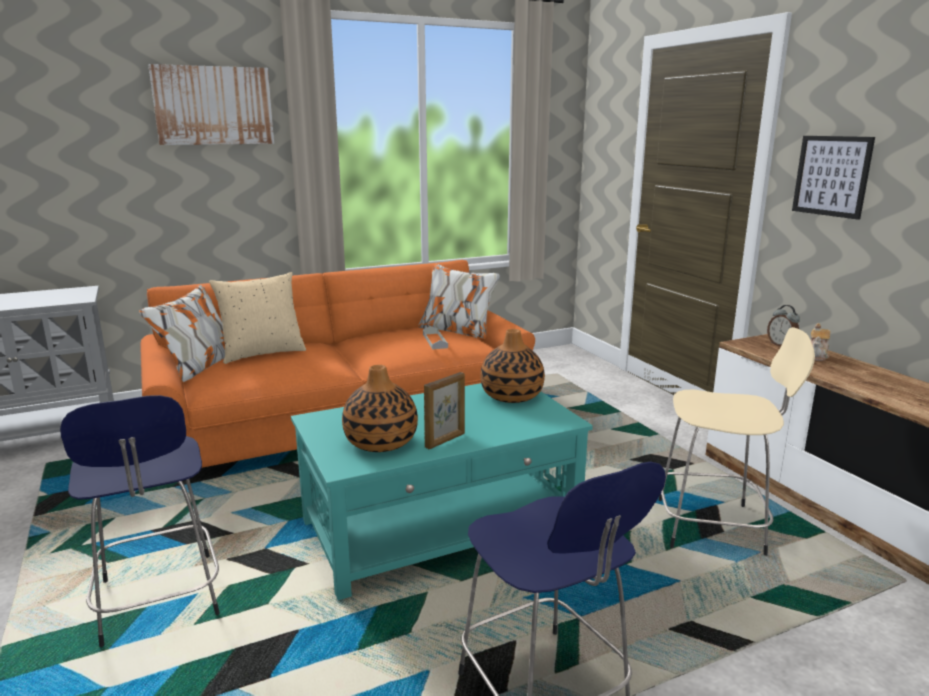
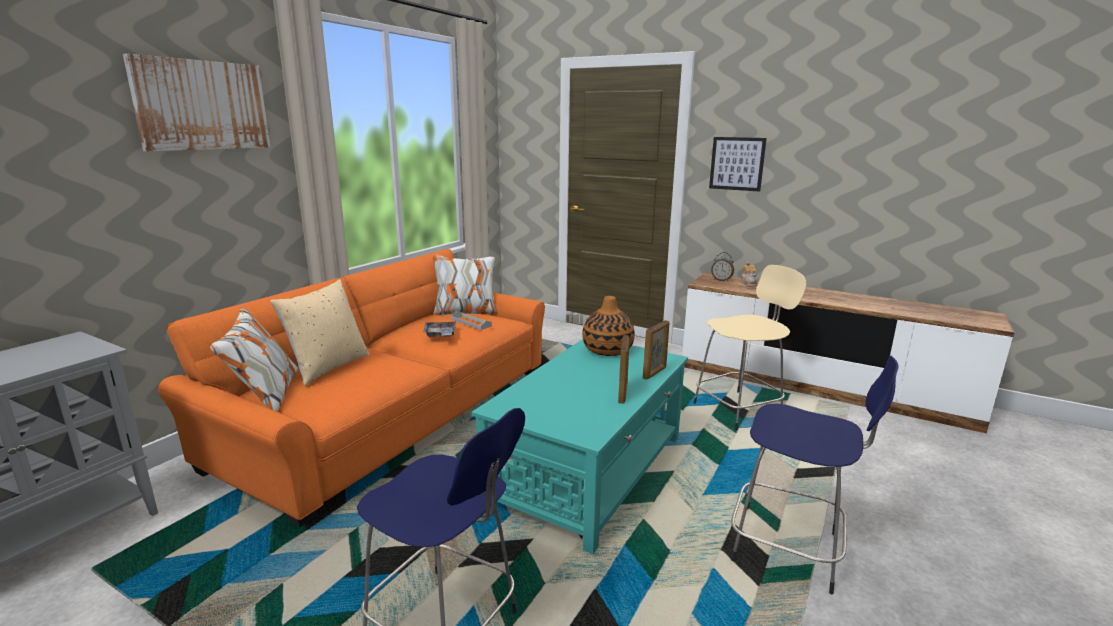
camera: 35 degrees left, 0 degrees up
vase [342,365,418,452] -> none
none -> grey tray [423,319,456,337]
none -> picture frame [643,320,669,380]

